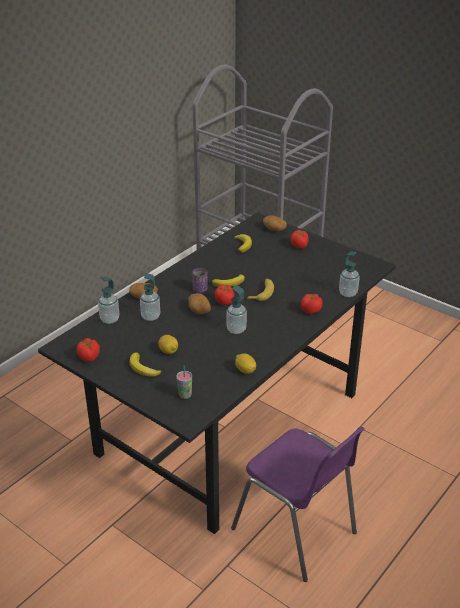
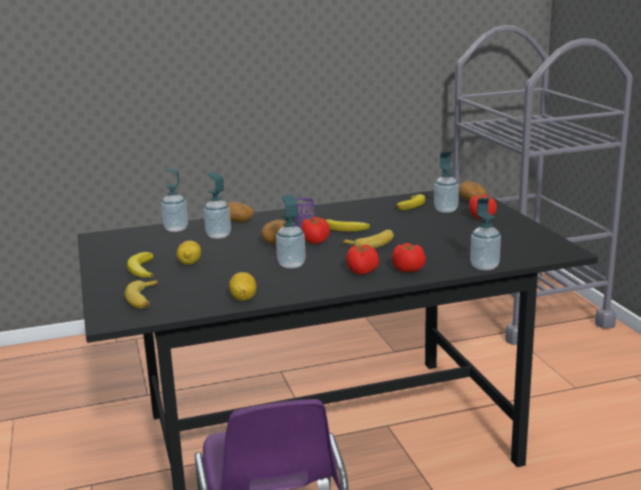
camera: 35 degrees right, 15 degrees down
tomato [76,338,100,361] -> tomato moved to [346,244,379,275]
cup [176,366,192,399] -> banana [125,280,158,309]
none -> soap dispenser [434,152,459,213]

